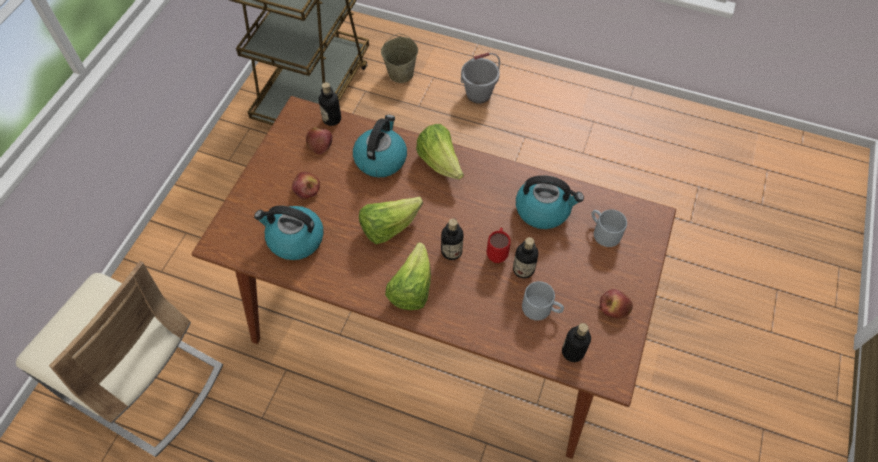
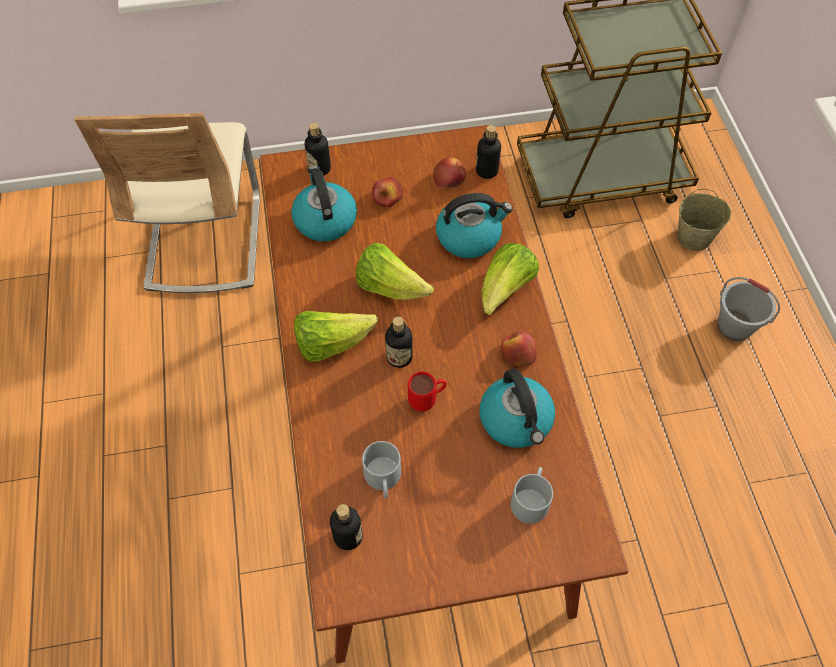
camera: 60 degrees right, 0 degrees up
bottle [513,237,538,278] -> bottle moved to [305,123,331,176]
apple [600,289,633,319] -> apple moved to [501,331,537,366]

